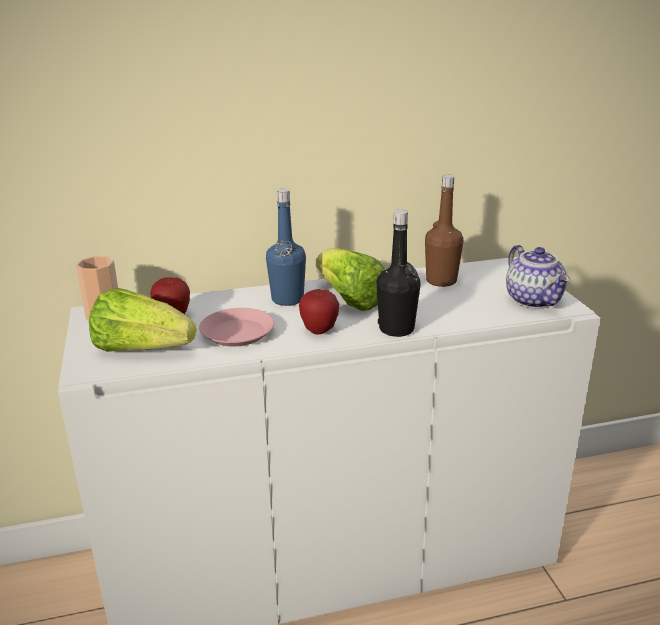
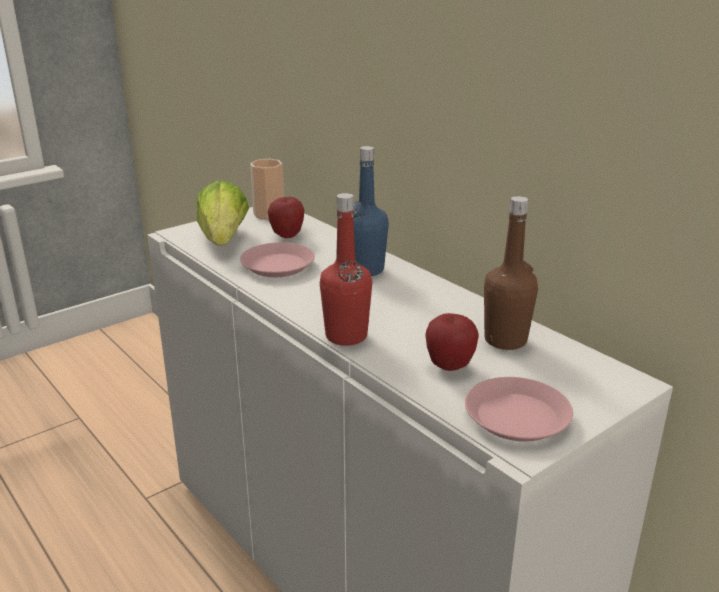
camera: 65 degrees right, 0 degrees up
apple [299,289,339,334] -> apple moved to [425,313,479,371]
lettuce [316,248,385,311] -> none
black bottle [376,210,421,337] -> red bottle [320,193,372,346]
teapot [506,245,570,309] -> pink plate [465,377,573,442]

